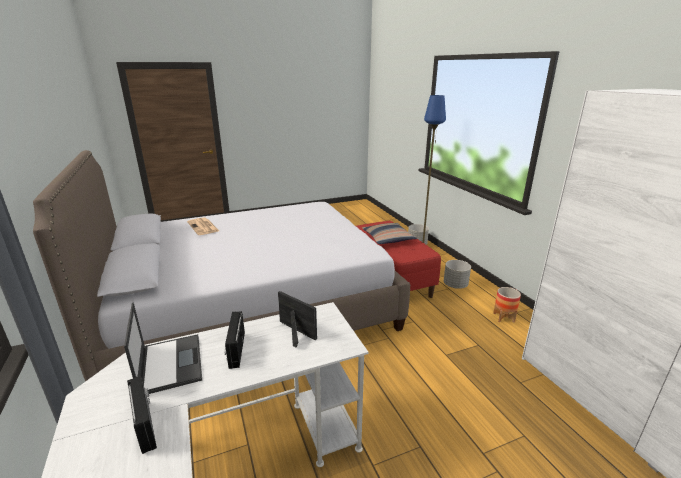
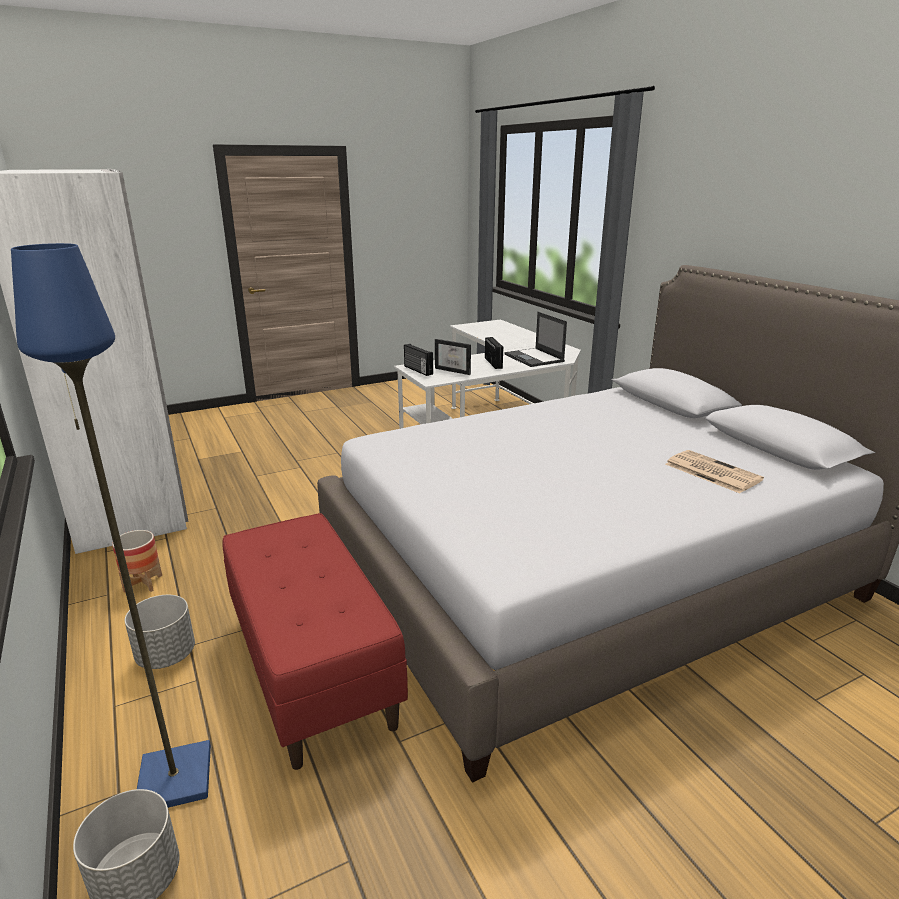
camera: 175 degrees right, 0 degrees up
radio [127,376,157,454] -> radio moved to [404,344,433,376]
pillow [362,223,417,244] -> none

